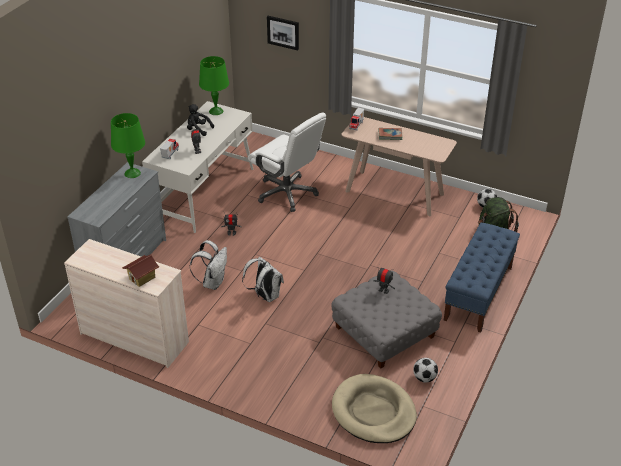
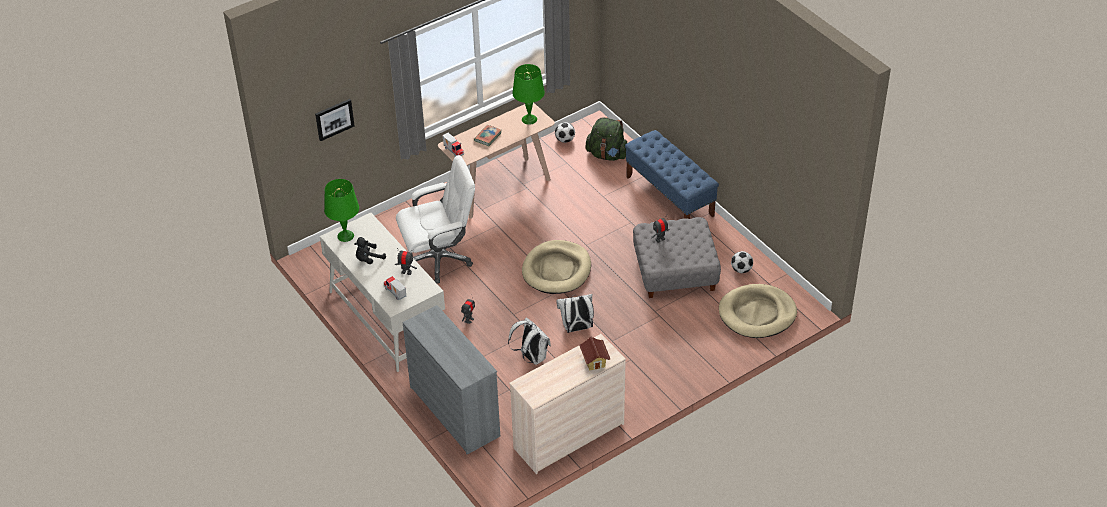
camera: 60 degrees left, 5 degrees up
green table lamp [111,113,145,178] -> green table lamp moved to [512,64,545,125]
none -> beige dog bed [522,240,591,294]

